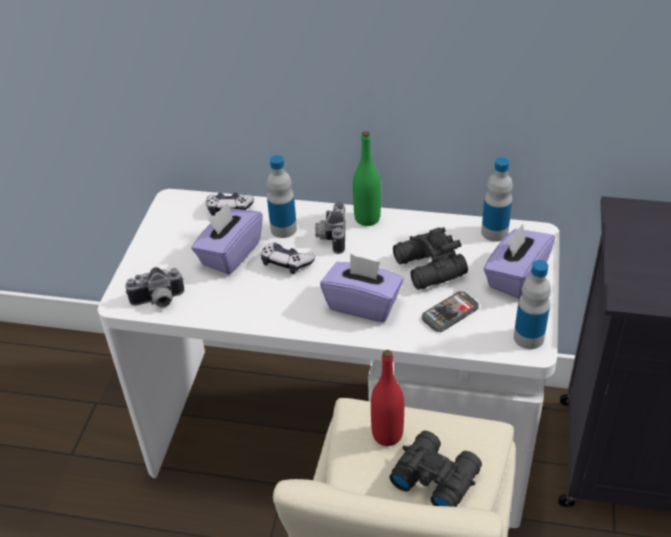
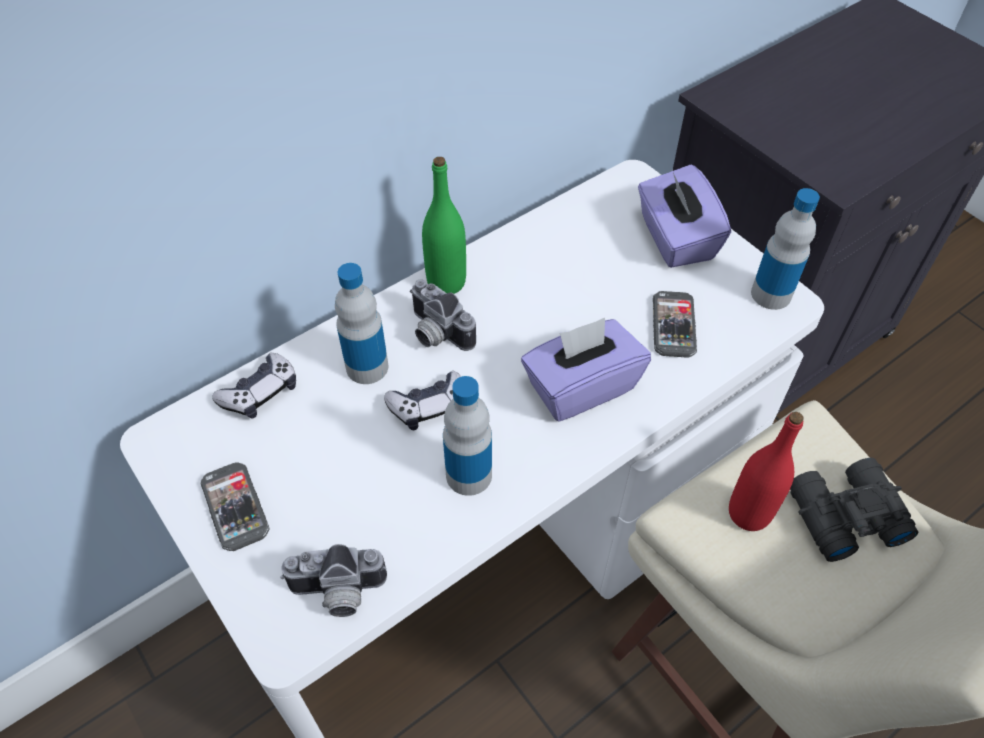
camera: 50 degrees left, 10 degrees up
camera [125,267,184,307] -> camera turned 60 degrees clockwise [280,544,387,617]
purple tissue box [191,203,263,274] -> none
black binoculars [393,227,468,290] -> none
bottle [481,157,513,242] -> bottle moved to [443,376,492,496]
none -> phone [201,462,269,551]

